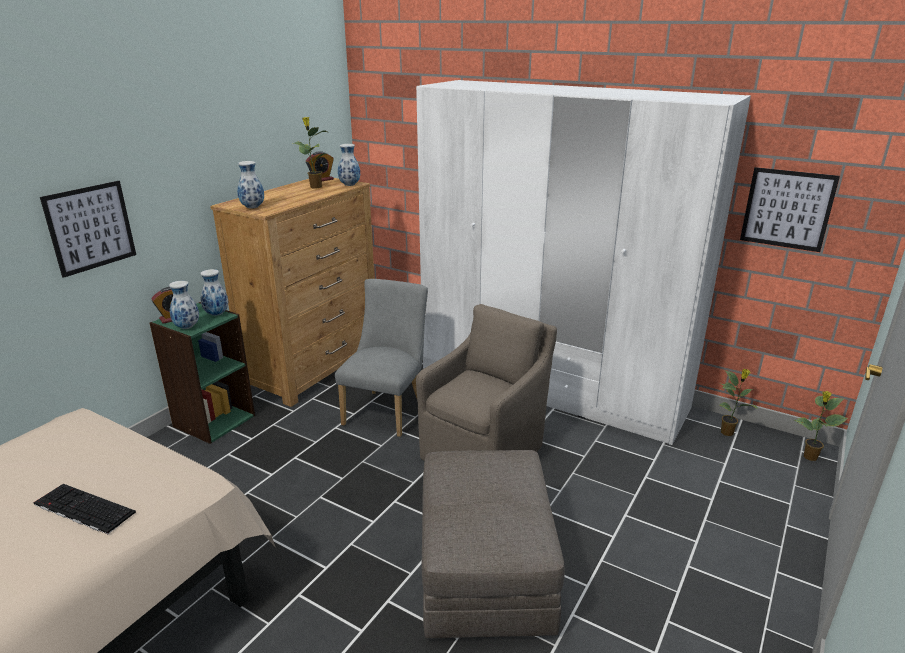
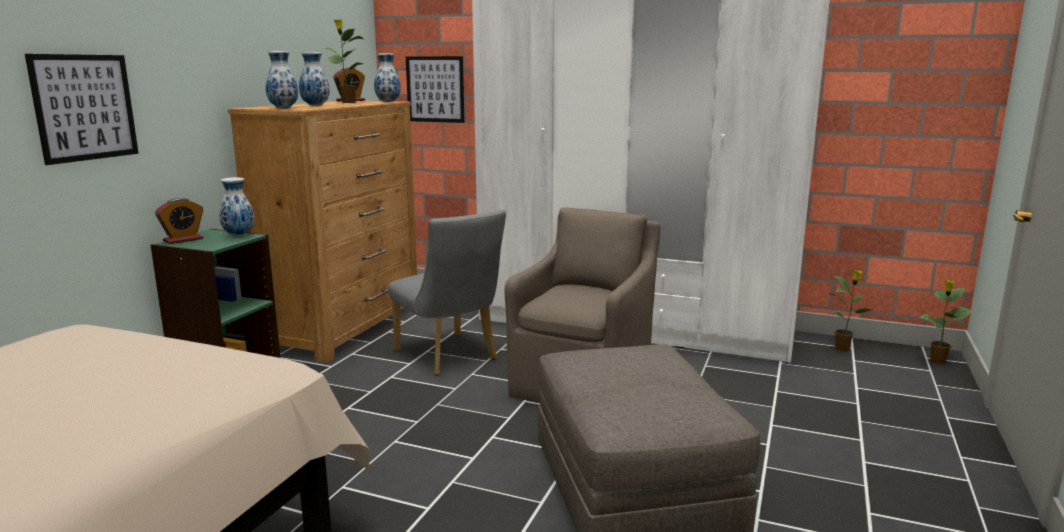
camera: 10 degrees left, 10 degrees down
keyboard [33,484,136,534] -> none
vase [169,281,199,329] -> vase moved to [299,52,330,106]
grey chair [335,279,428,437] -> grey chair turned 135 degrees clockwise [389,209,506,375]
picture [740,167,840,252] -> picture moved to [406,56,465,123]

